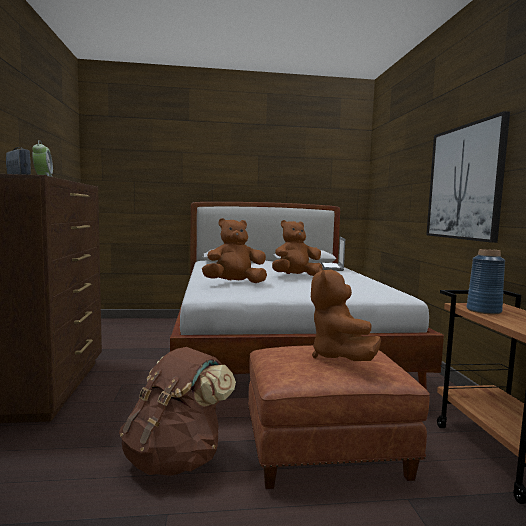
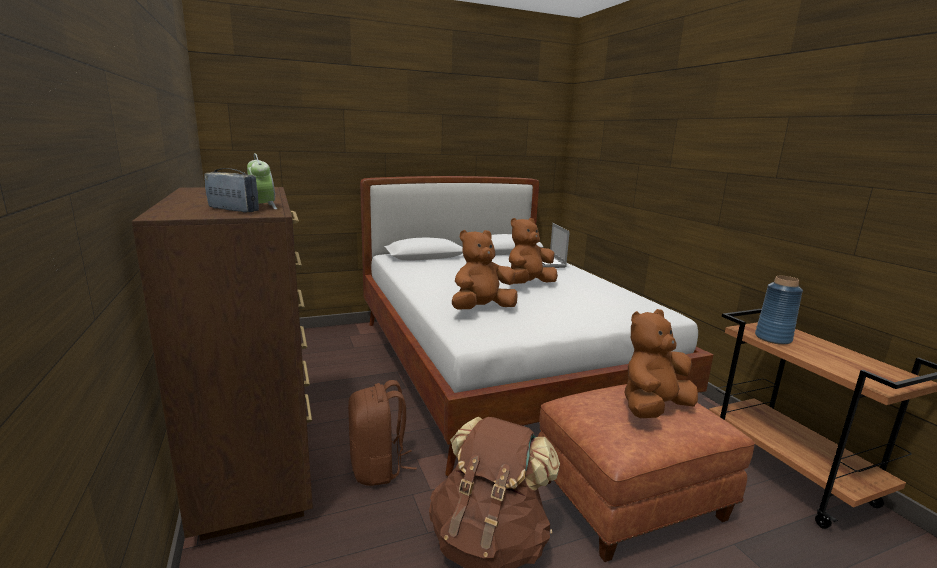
camera: 15 degrees left, 10 degrees up
brown plush toy [311,268,381,361] -> brown plush toy turned 75 degrees clockwise [625,309,698,418]
picture [426,111,510,243] -> none
none -> brown backpack [348,380,417,486]

